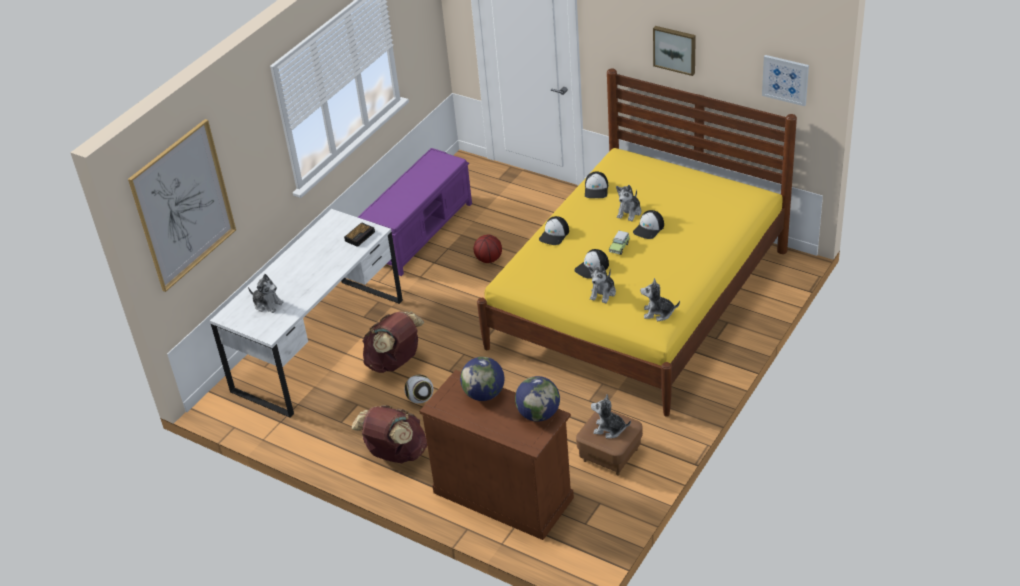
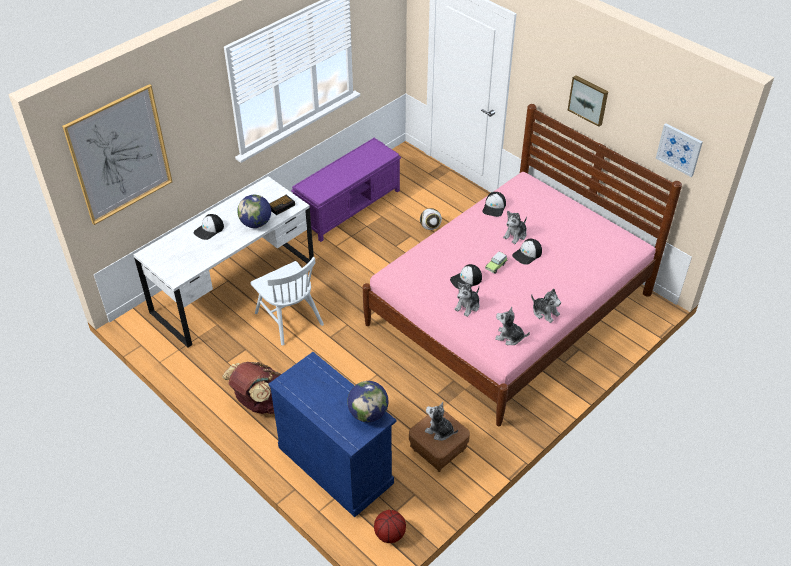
camera: 10 degrees right, 5 degrees up
plush toy [248,274,284,313] -> plush toy moved to [531,288,561,323]
brown backpack [362,311,424,373] -> white chair [250,257,324,346]
football [404,375,433,404] -> football moved to [420,208,442,230]
brown cabinet [419,370,574,540] -> blue cabinet [268,352,396,517]
globe [460,357,505,401] -> globe moved to [237,195,271,228]
basketball [474,235,502,263] -> basketball moved to [374,510,406,543]
yellow bed [477,68,797,417] -> pink bed [363,104,682,426]
cap [539,216,569,245] -> cap moved to [194,214,224,240]

